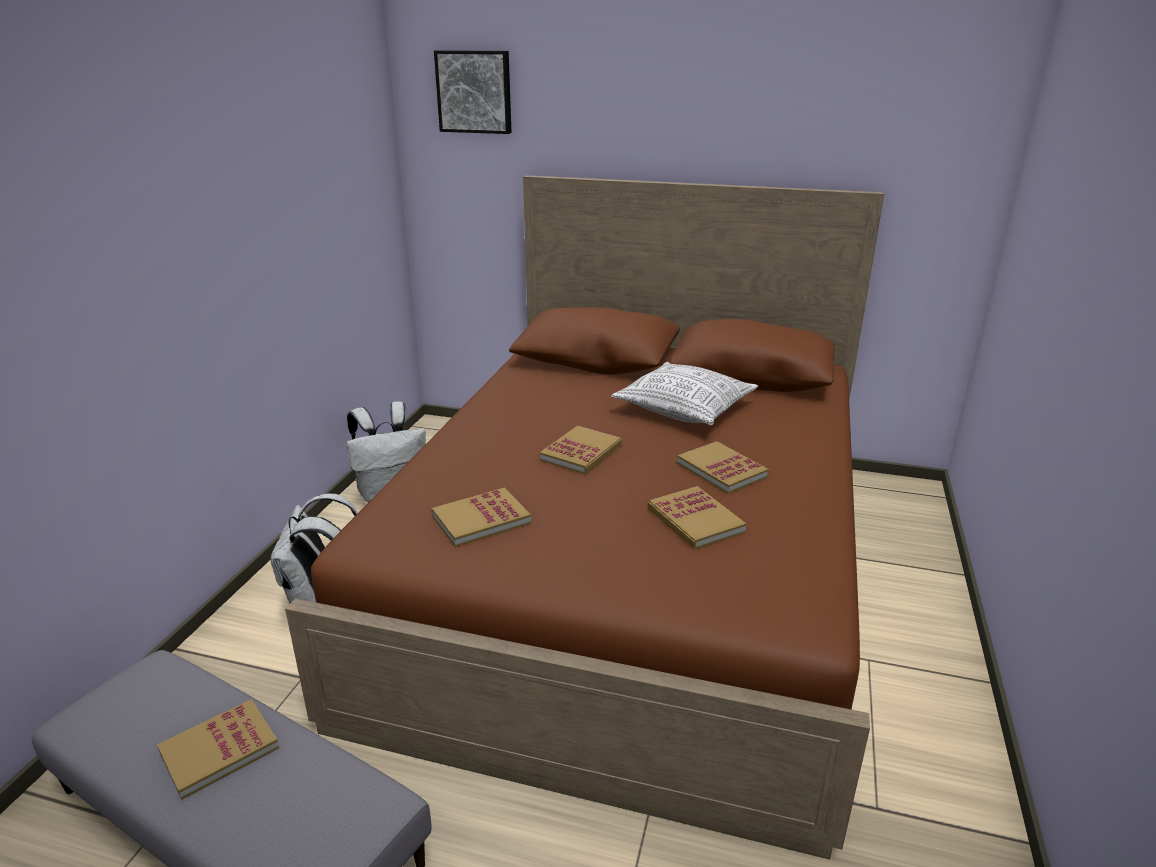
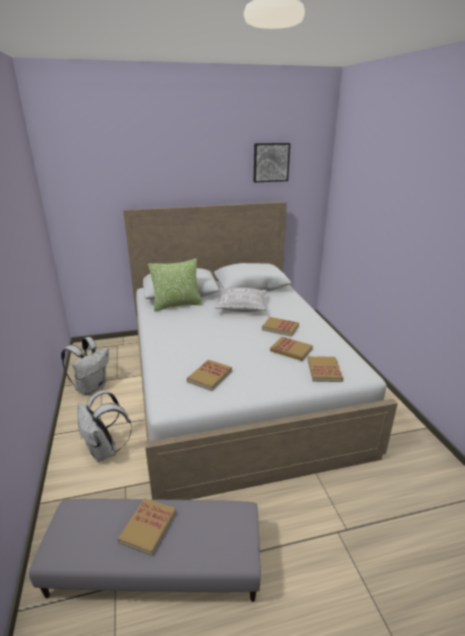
camera: 30 degrees left, 0 degrees up
brown bed [285,175,884,859] -> white bed [123,202,398,500]
picture [434,50,512,134] -> picture moved to [254,143,290,182]
book [540,426,622,474] -> book moved to [308,356,343,382]
none -> pillow [148,259,203,311]

